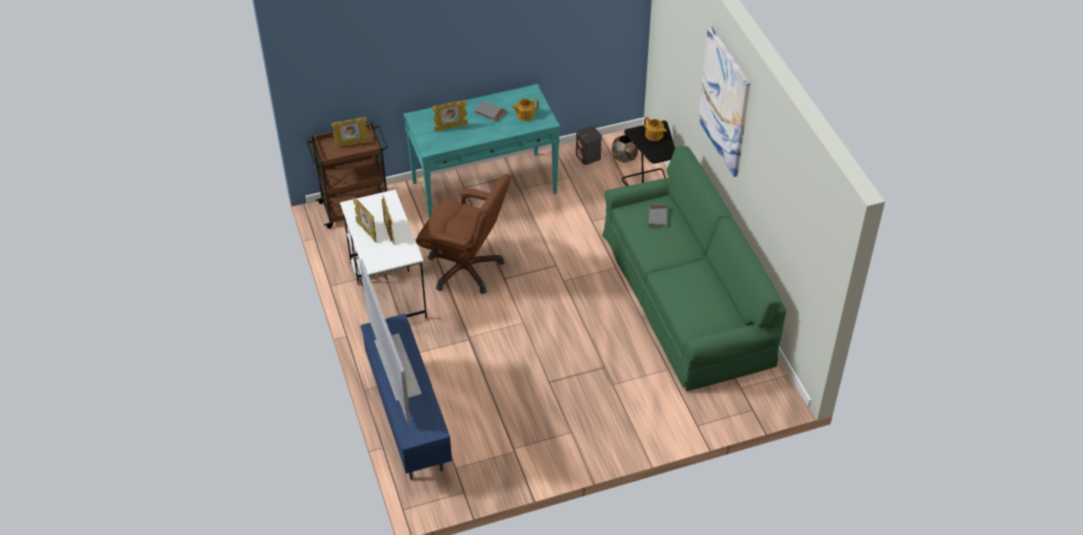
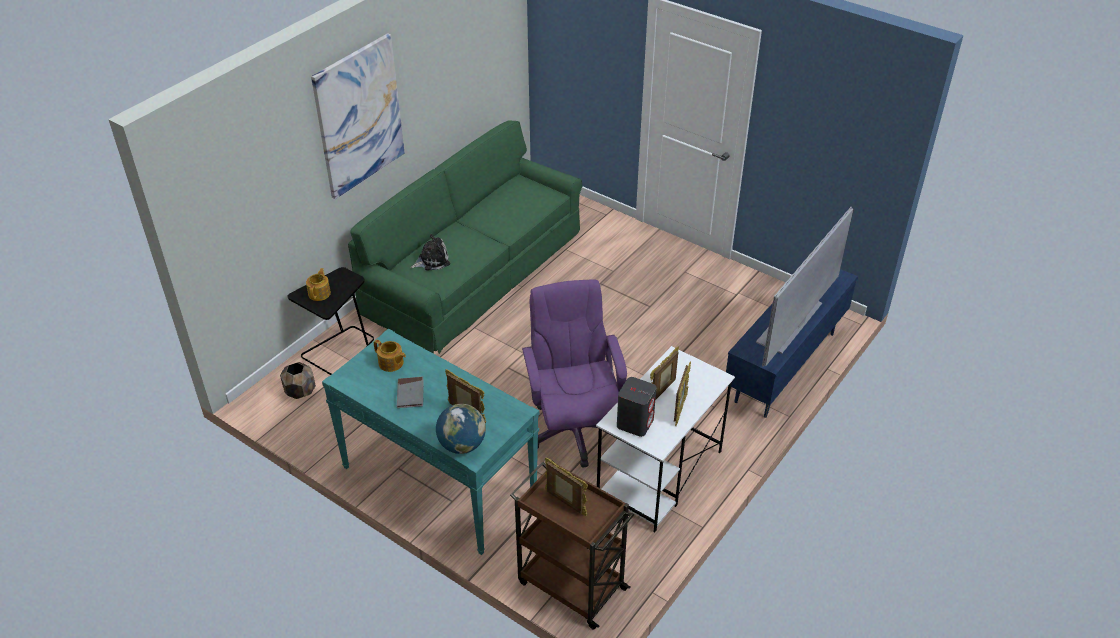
camera: 125 degrees left, 5 degrees down
brown office chair [416,174,511,294] -> purple office chair [522,279,627,468]
grey speaker [576,126,602,165] -> grey speaker moved to [617,377,656,437]
grey book [648,205,669,227] -> plush toy [410,234,450,271]
none -> globe [436,404,486,454]

